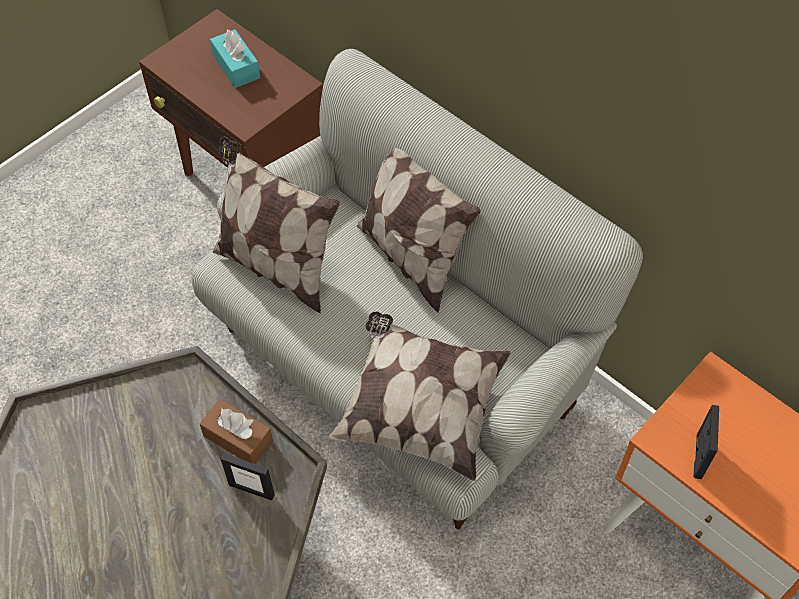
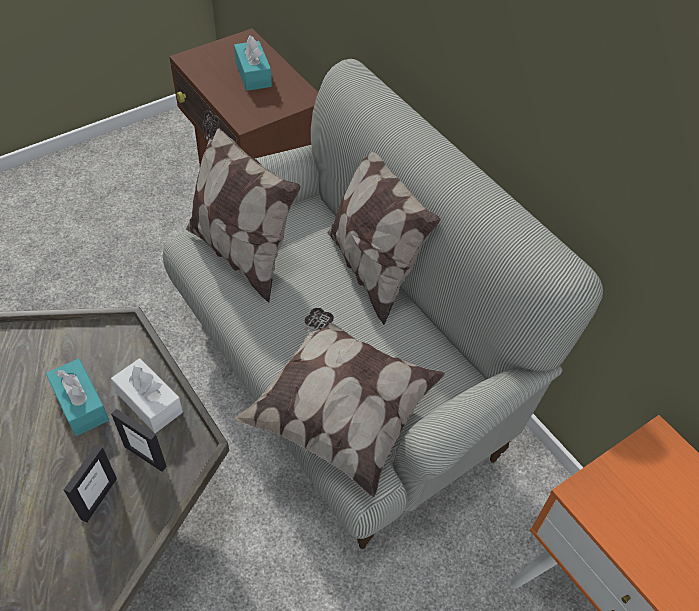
camera: 10 degrees right, 5 degrees down
brown tissue box [199,399,273,464] -> white tissue box [111,358,183,433]
picture frame [694,405,719,479] -> picture frame moved to [64,444,117,523]
none -> turquoise tissue box [46,359,109,436]

